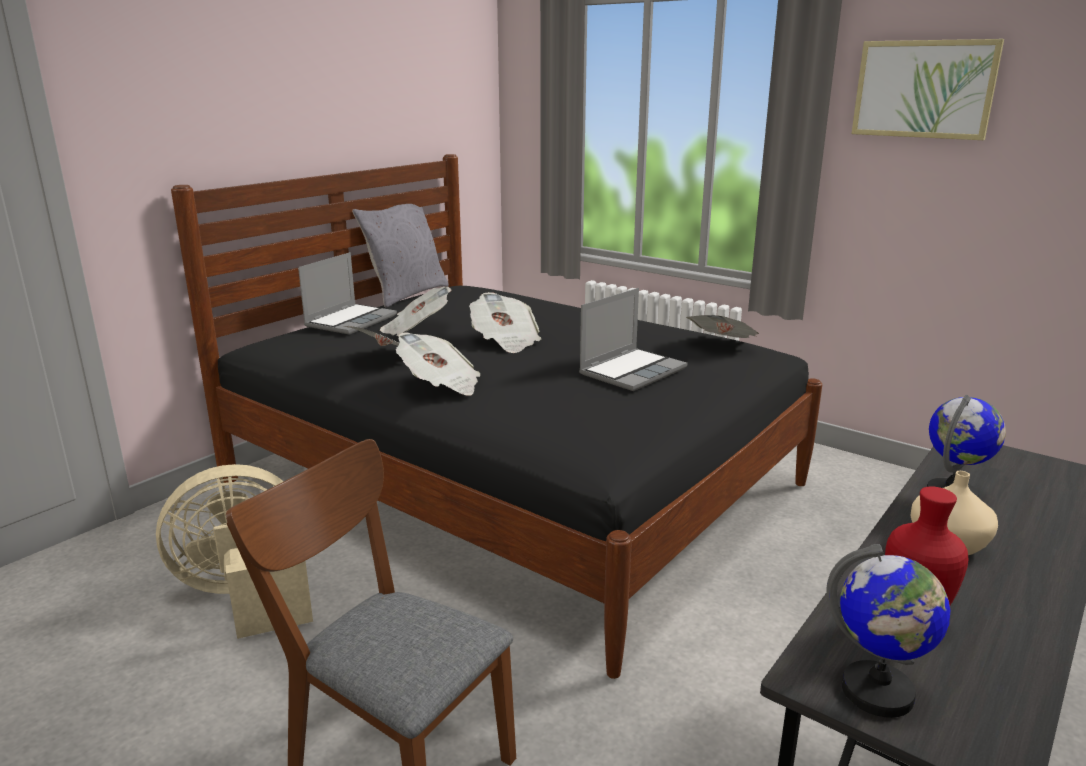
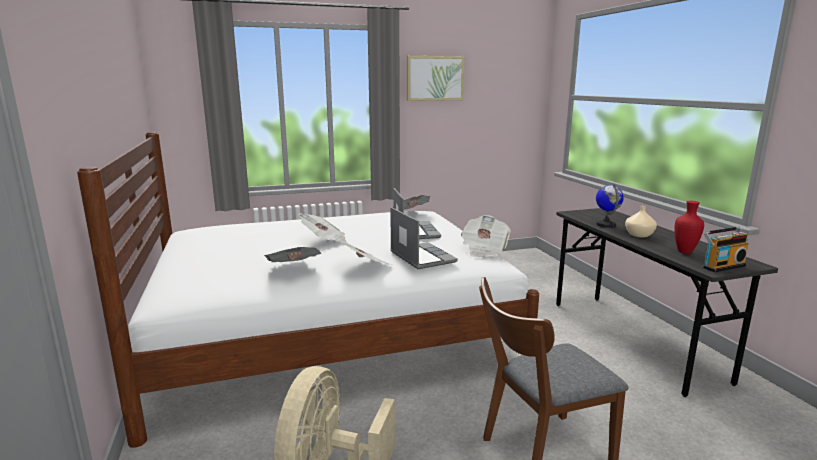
camera: 55 degrees left, 5 degrees down
black bed [171,154,822,679] -> white bed [77,132,539,448]
laptop [298,252,397,335] -> laptop moved to [390,207,458,269]
grey pillow [352,204,449,307] -> none
newspaper [380,287,451,336] -> newspaper moved to [461,215,511,258]
globe [826,544,950,718] -> radio [703,227,749,272]

